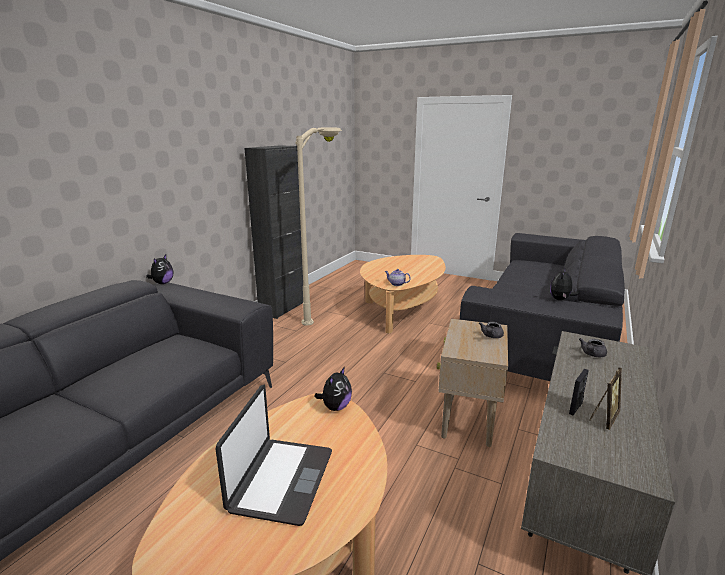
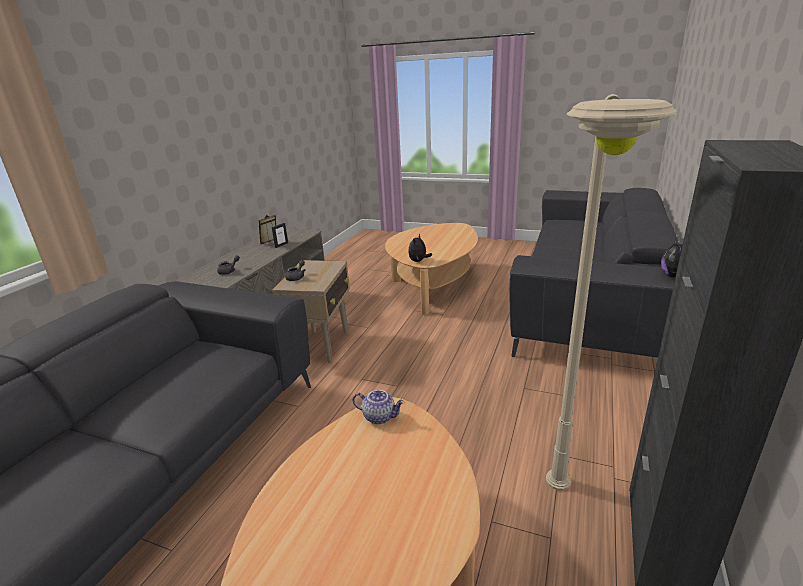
camera: 175 degrees right, 5 degrees up
laptop [216,385,332,526] -> none
plush toy [550,269,580,300] -> none

